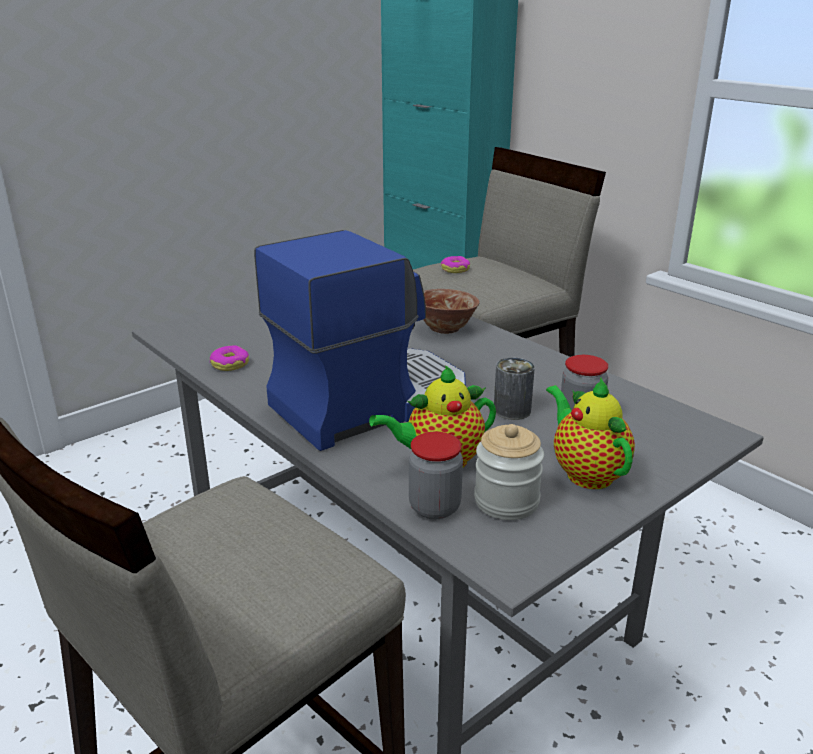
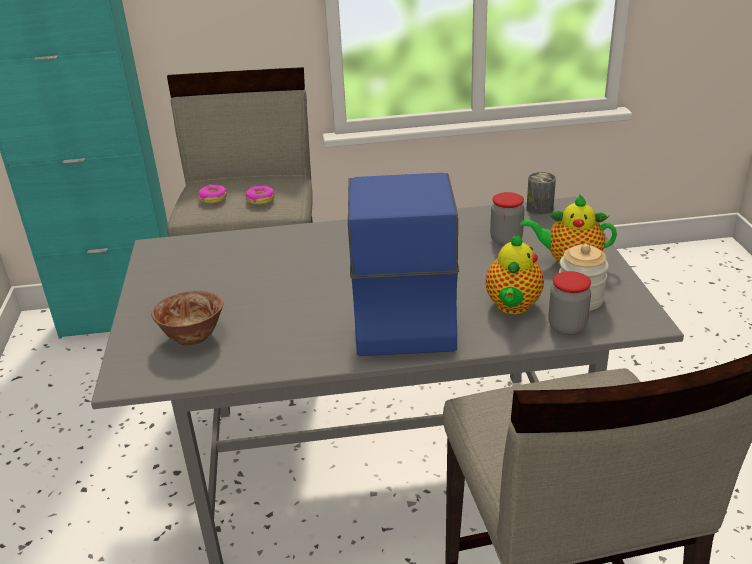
camera: 55 degrees left, 5 degrees up
donut [210,345,249,371] -> donut moved to [245,186,274,205]
bowl [423,289,480,334] -> bowl moved to [151,291,223,345]
can [494,358,535,420] -> can moved to [526,172,556,216]

